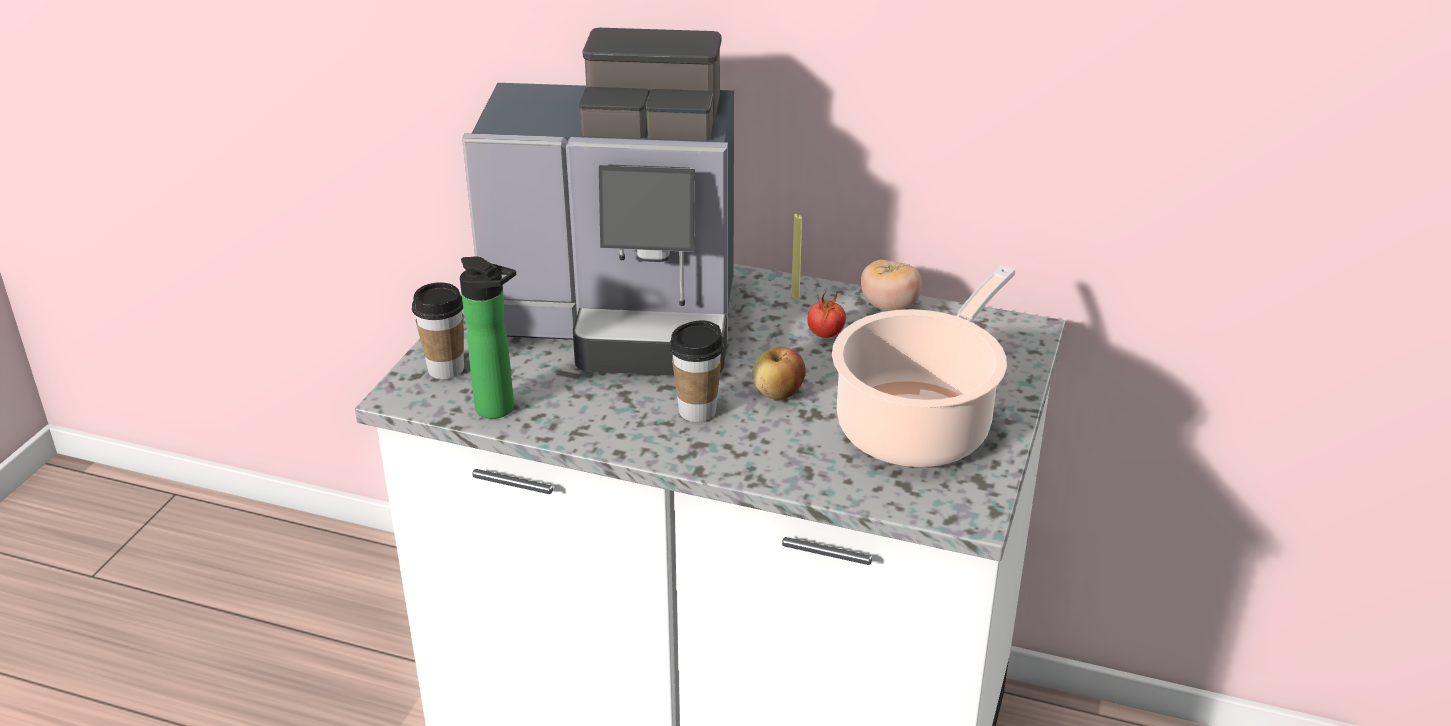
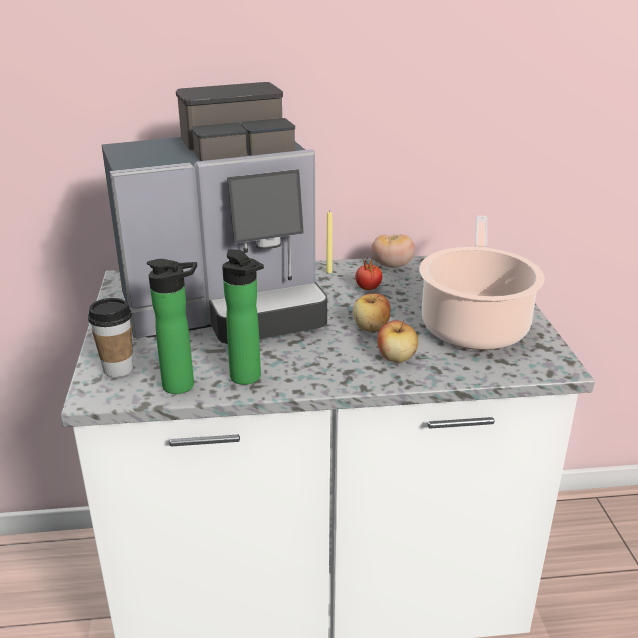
camera: 25 degrees left, 5 degrees down
cup [670,320,724,422] -> none
none -> bottle [222,249,264,385]
none -> apple [377,320,418,363]

